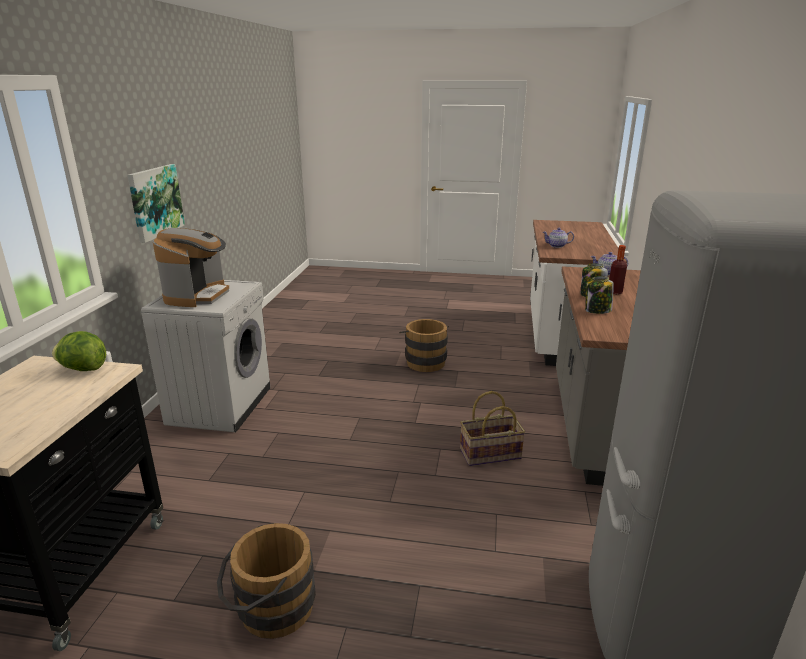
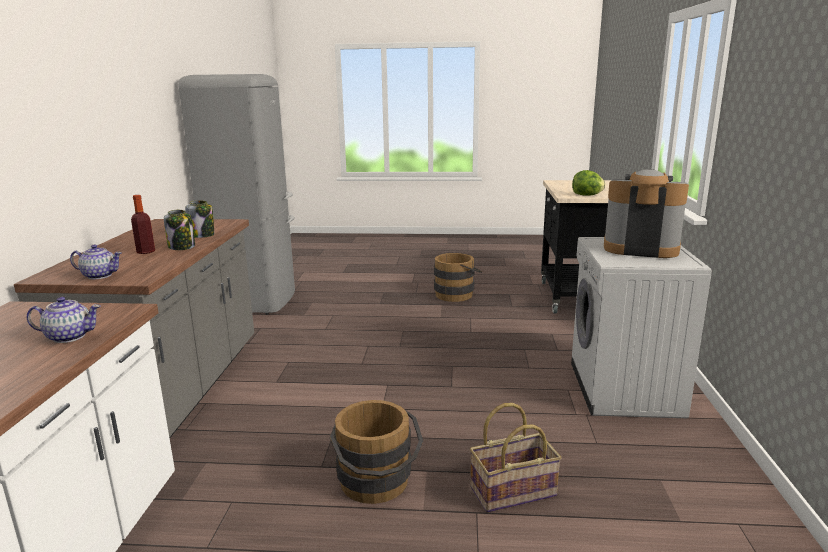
camera: 175 degrees right, 5 degrees down
picture [127,164,185,243] -> none
coffee machine [153,228,229,307] -> coffee machine turned 105 degrees clockwise [604,169,689,258]
basket [460,391,525,466] -> basket moved to [470,403,561,513]

